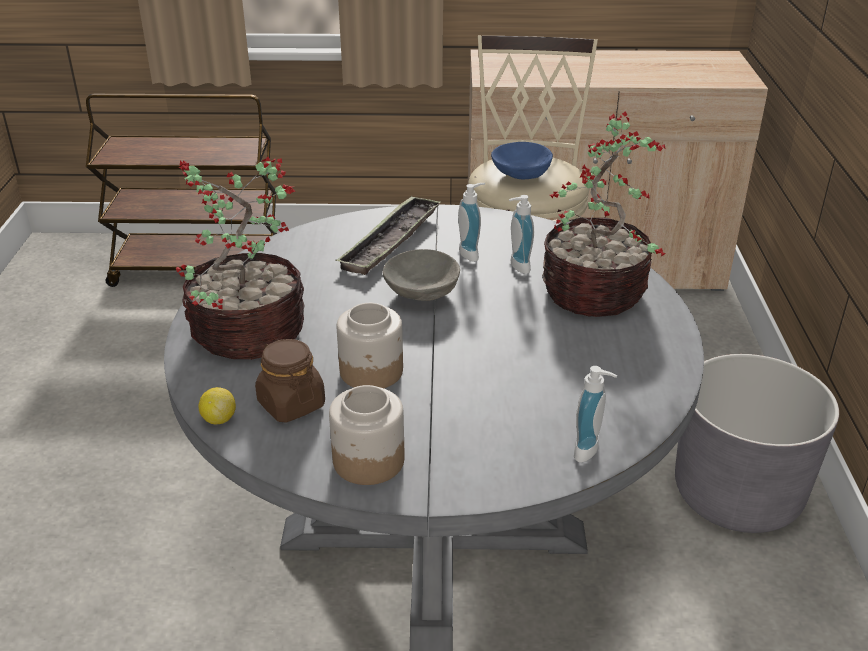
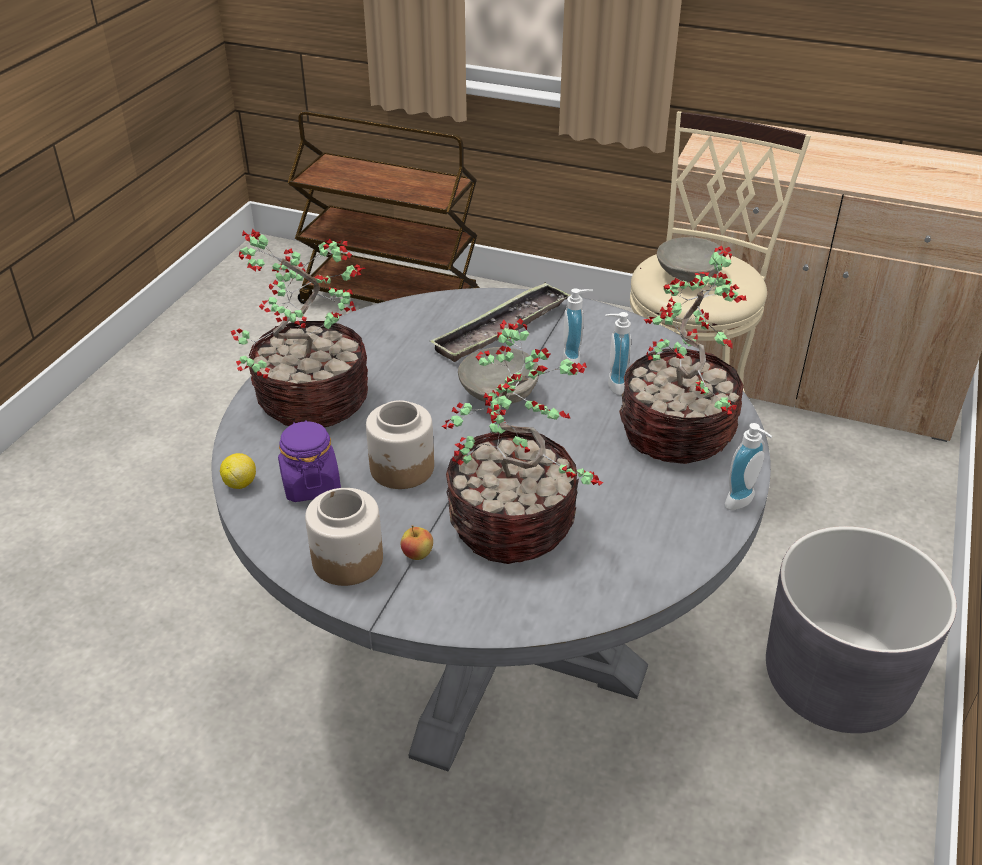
camera: 20 degrees right, 5 degrees up
brown jar [255,339,325,422] -> purple jar [278,420,341,502]
blue bowl [491,142,553,179] -> grey bowl [657,237,726,282]
soap dispenser [574,366,617,462] -> soap dispenser moved to [725,423,772,510]
none -> apple [401,526,433,560]
none -> potted plant [442,318,604,564]

